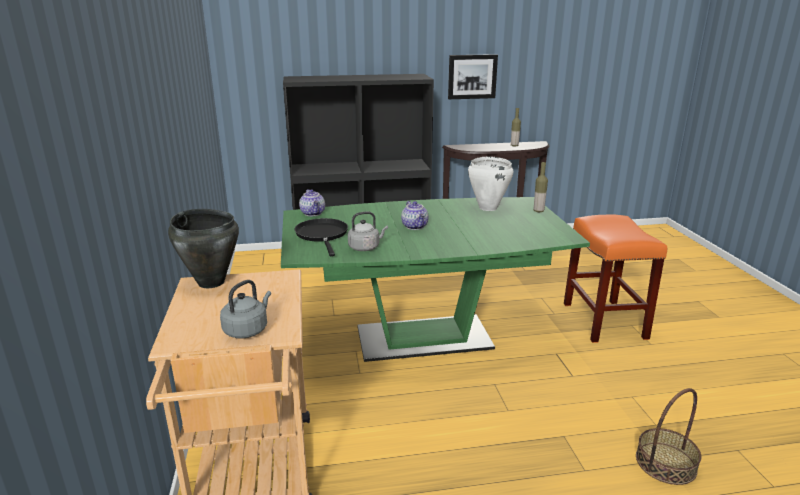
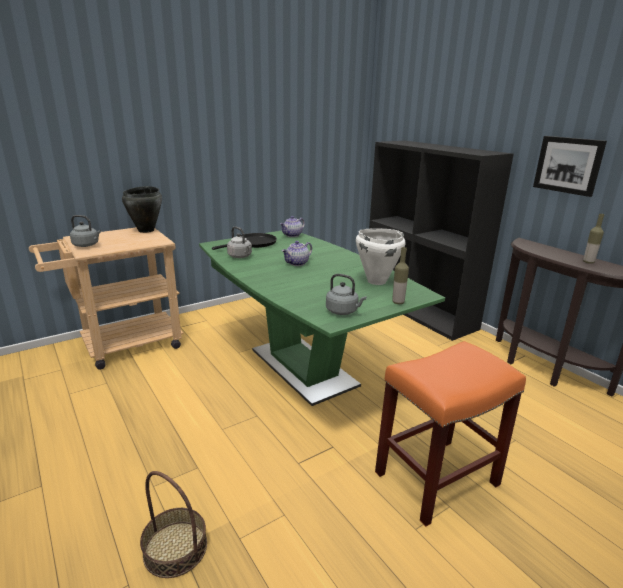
camera: 65 degrees right, 0 degrees up
none -> grey kettle [326,274,367,315]

